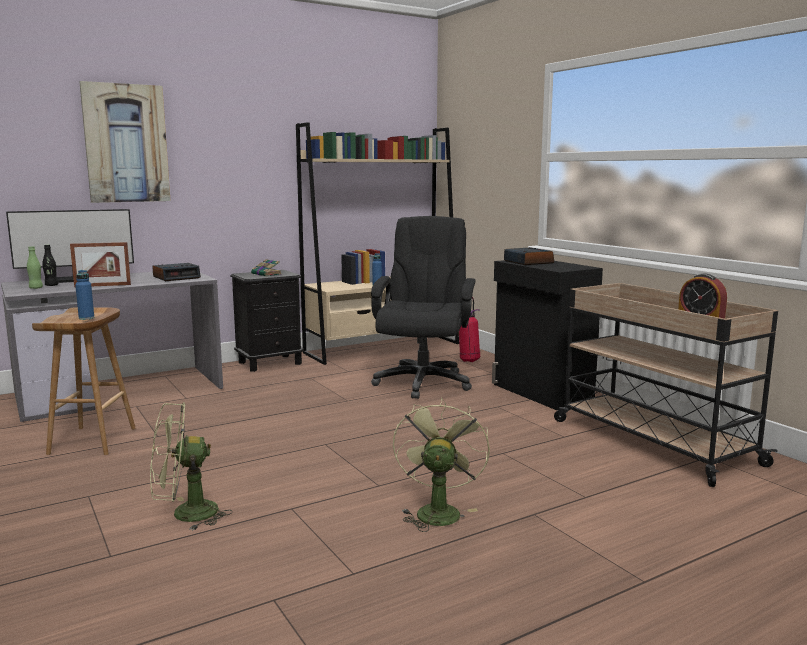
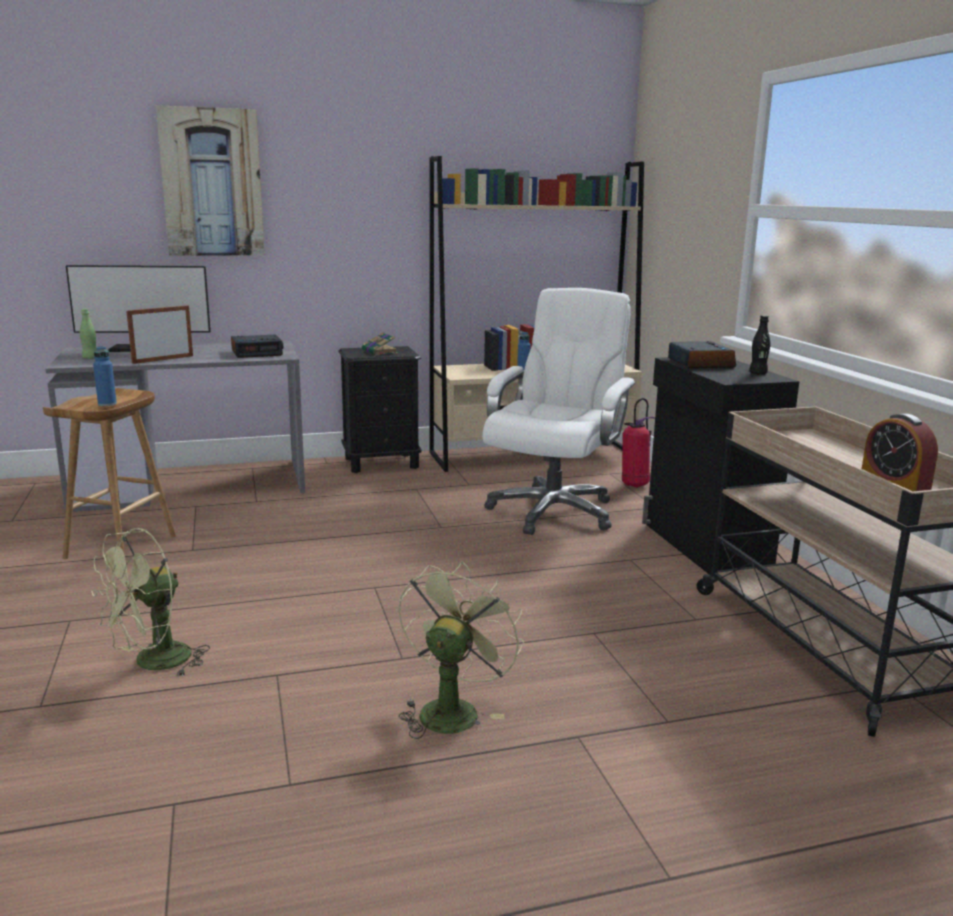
camera: 15 degrees right, 5 degrees up
black bottle [42,245,58,286] -> black bottle moved to [749,315,770,374]
picture frame [70,242,131,287] -> picture frame turned 135 degrees clockwise [126,305,193,364]
green fan [150,402,232,531] -> green fan turned 45 degrees counterclockwise [91,528,210,677]
black office chair [371,216,476,399] -> white office chair [483,288,636,535]

